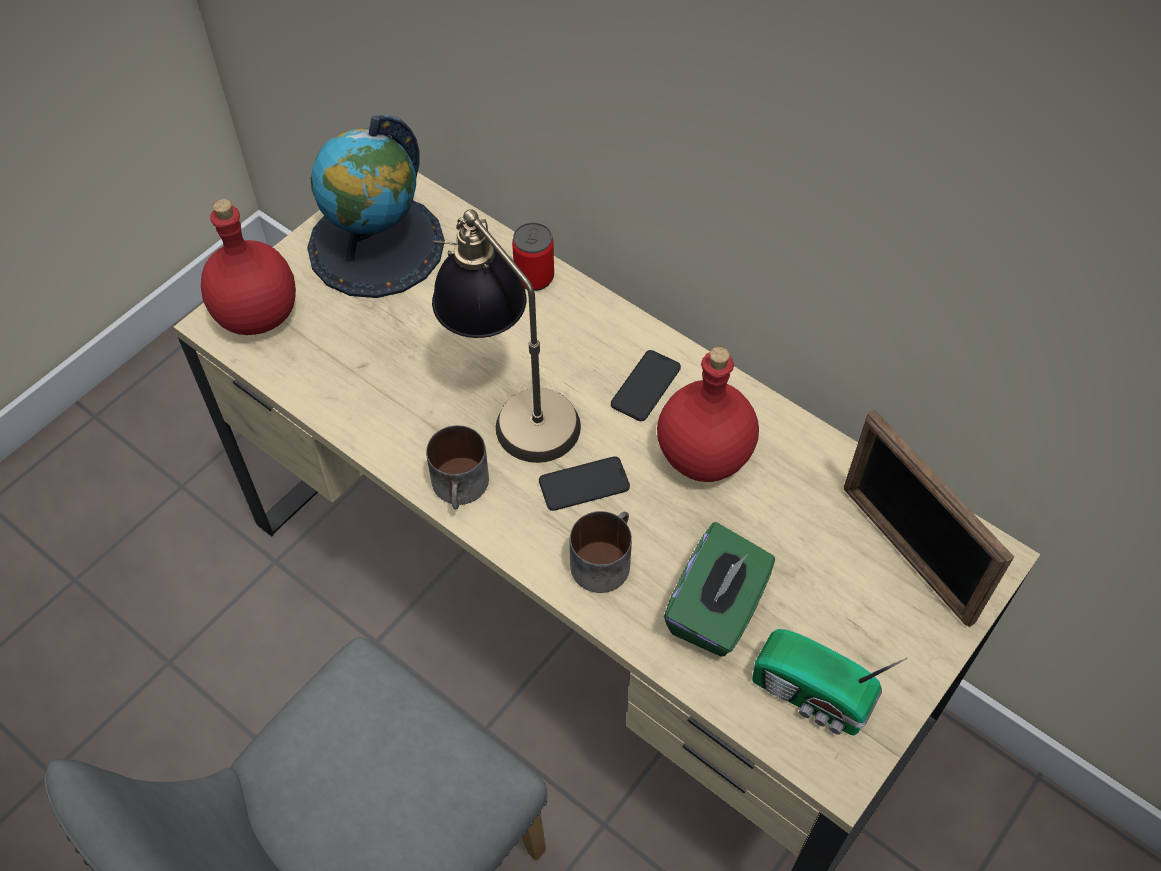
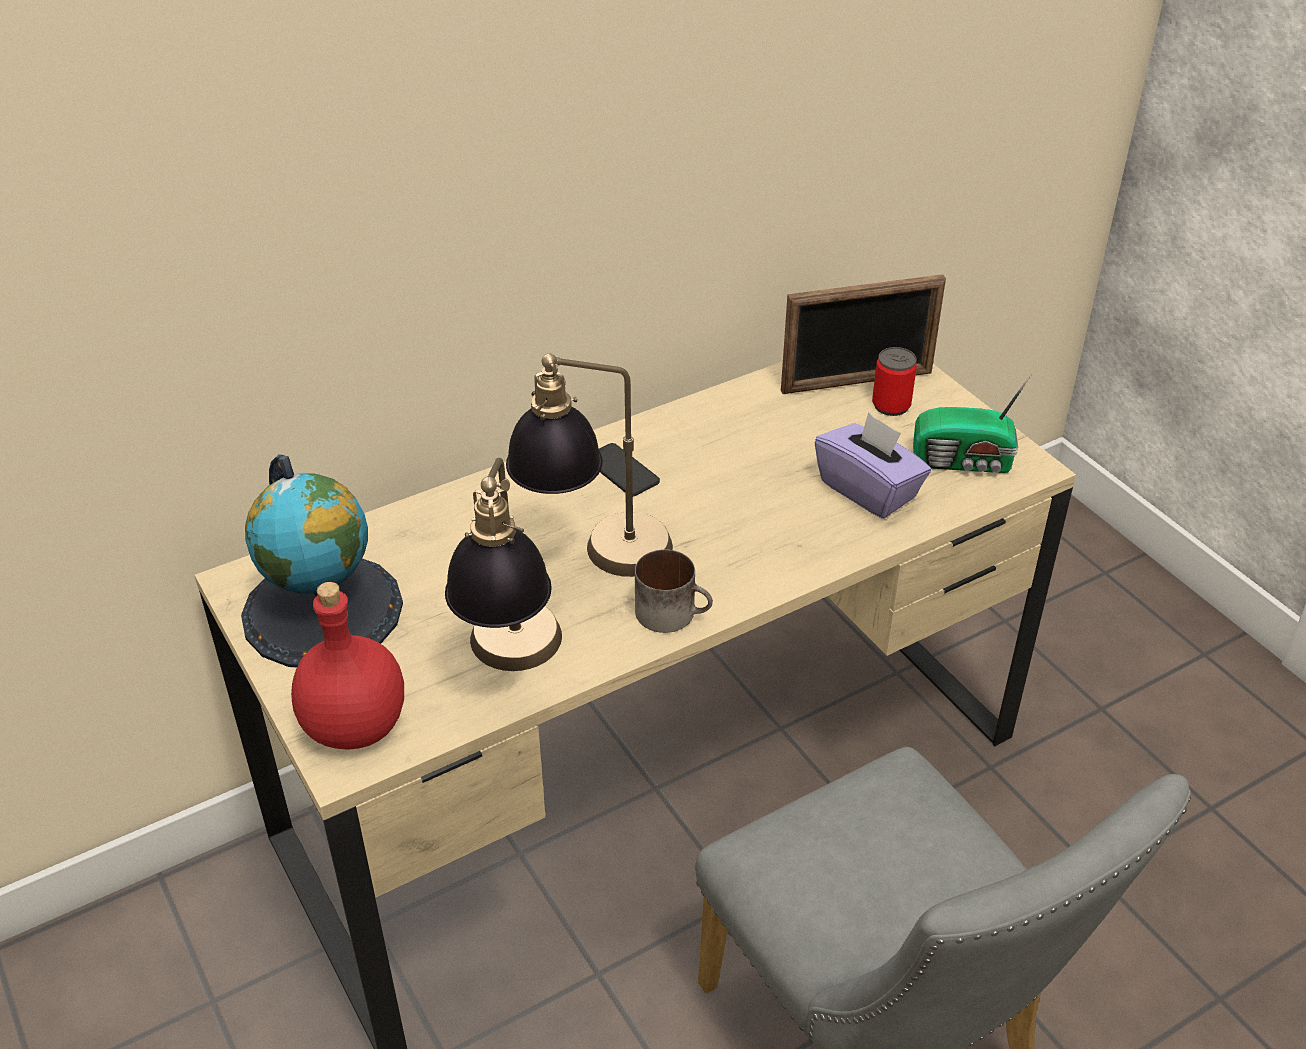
camera: 70 degrees left, 15 degrees down
can [512,223,554,291] -> can moved to [872,347,917,416]
phone [539,456,630,511] -> none
mug [570,511,632,593] -> none
red bottle [657,347,759,482] -> none
green tissue box [664,522,775,656] -> purple tissue box [814,412,931,519]
radio [752,629,907,736] -> radio turned 45 degrees clockwise [913,374,1032,473]
none -> table lamp [445,458,562,671]

